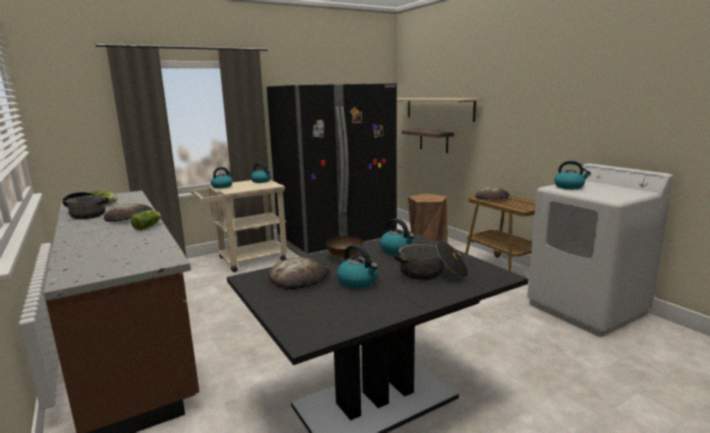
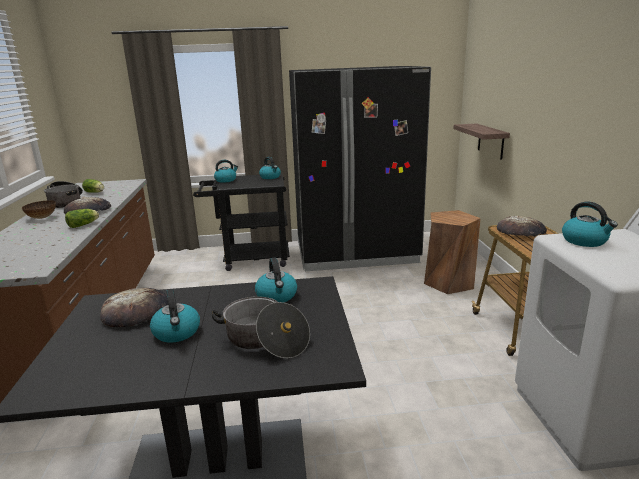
camera: 25 degrees right, 5 degrees up
beige cart [191,180,288,272] -> black cart [193,173,290,271]
bowl [326,236,363,259] -> bowl moved to [22,200,56,219]
beige shelf [397,98,482,122] -> none

